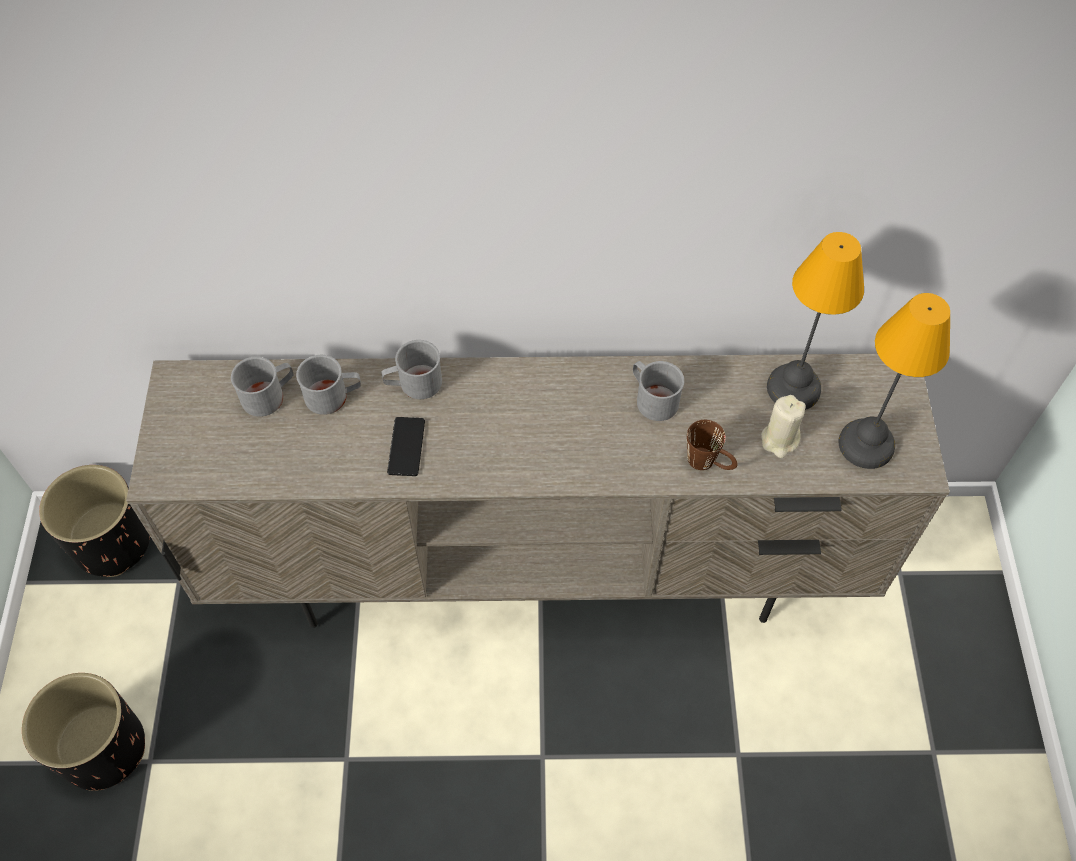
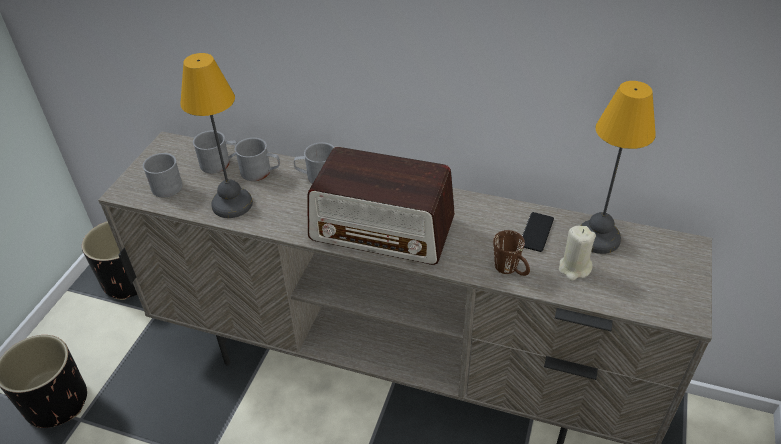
camera: 20 degrees right, 15 degrees down
phone [387,417,425,476] -> phone moved to [522,212,554,252]
grey mug [633,361,684,421] -> grey mug moved to [143,153,183,198]
table lamp [839,293,950,469] -> table lamp moved to [181,53,253,218]
none -> radio [308,147,455,265]

